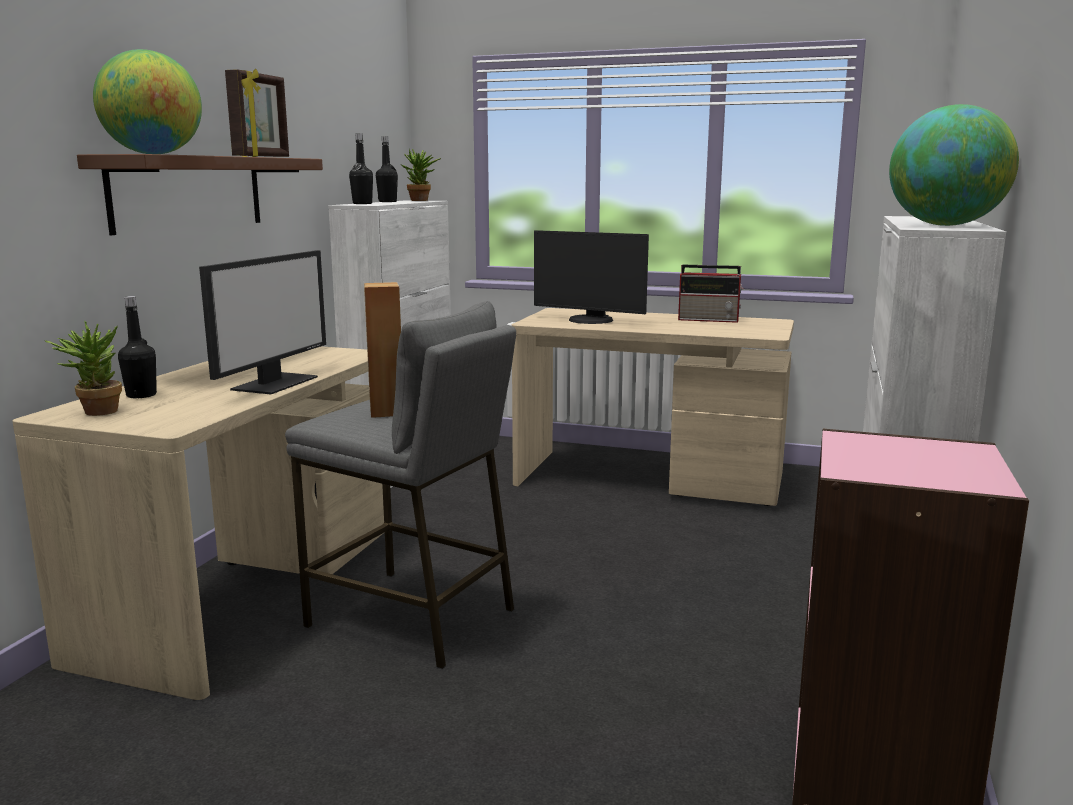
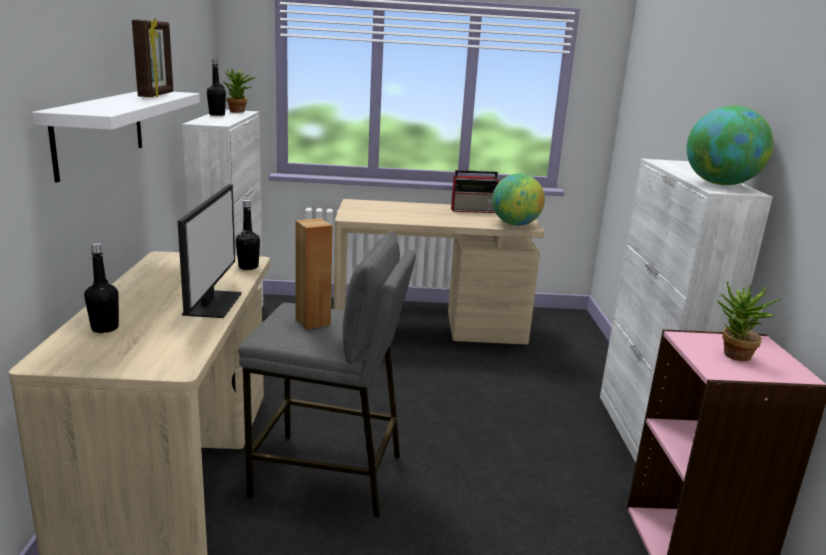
camera: 20 degrees left, 5 degrees up
potted plant [44,321,122,416] -> potted plant moved to [717,281,782,361]
brown shelf [77,154,323,235] -> white shelf [32,91,200,182]
globe [93,49,202,154] -> globe moved to [492,173,545,226]
black bottle [349,133,373,204] -> black bottle moved to [236,200,260,270]
monitor [534,230,649,324] -> none

